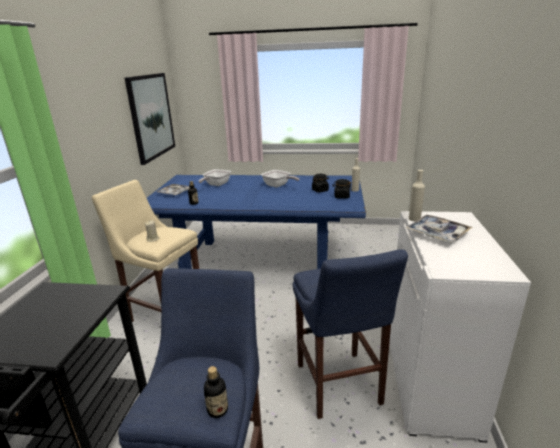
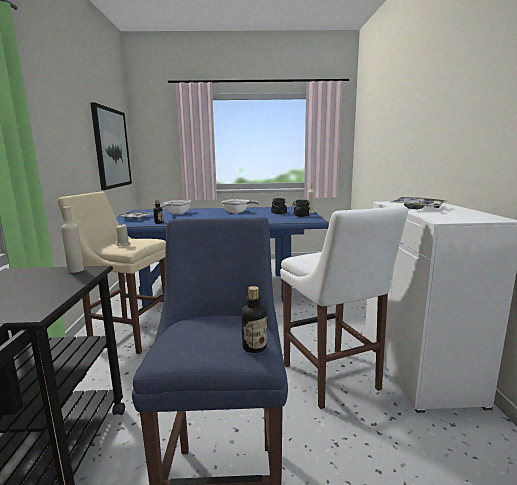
camera: 10 degrees left, 10 degrees down
blue stool [293,249,408,419] -> white stool [280,205,408,409]
beige bottle [409,170,425,221] -> beige bottle moved to [61,207,84,273]

